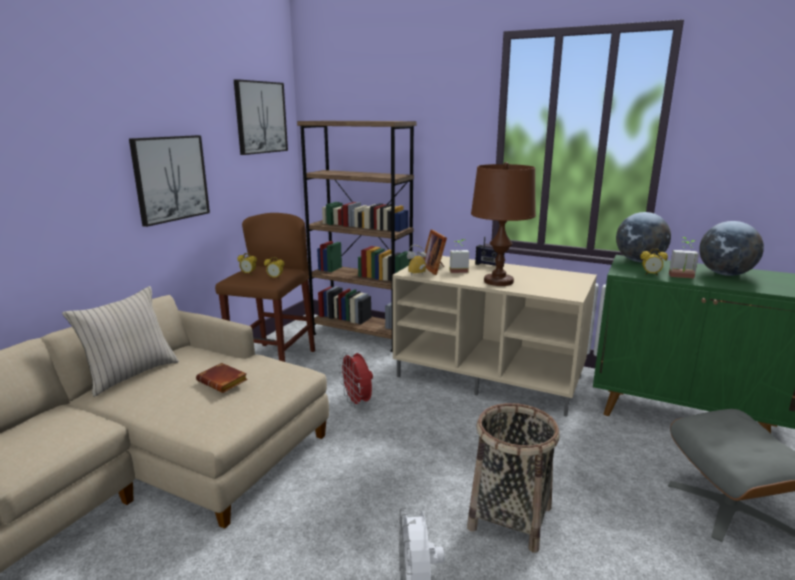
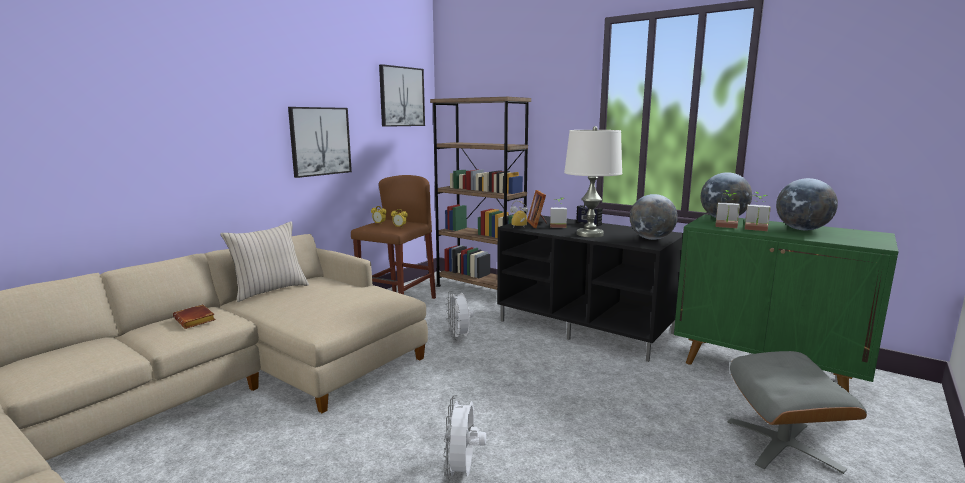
camera: 10 degrees right, 5 degrees down
brown book [196,363,248,393] -> brown book moved to [173,304,216,329]
red fan [338,352,373,408] -> white fan [446,291,474,341]
beige tv stand [393,256,597,417] -> black tv stand [497,215,683,362]
basket [467,403,560,552] -> none
brown table lamp [471,162,536,286] -> white table lamp [564,126,622,238]
alarm clock [640,249,668,276] -> potted plant [715,190,740,228]
none -> globe [630,194,678,240]

